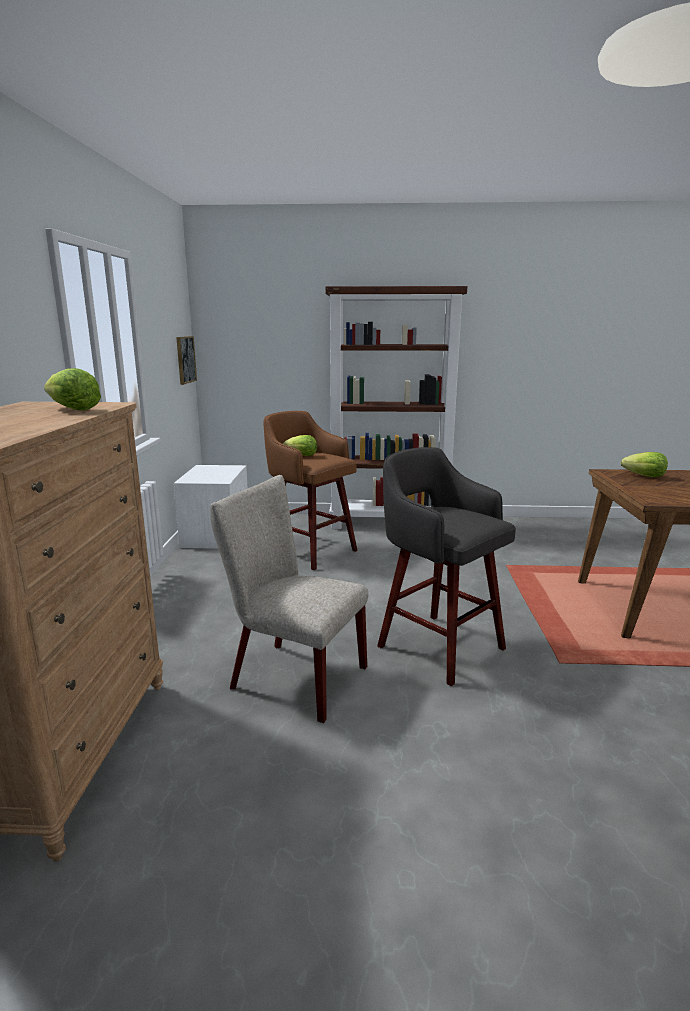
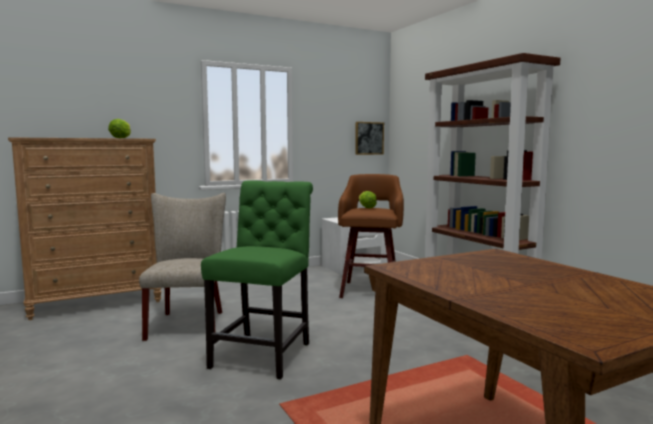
camera: 60 degrees right, 10 degrees down
grey stool [377,447,516,686] -> green chair [201,181,313,380]
lettuce [621,452,668,478] -> none

